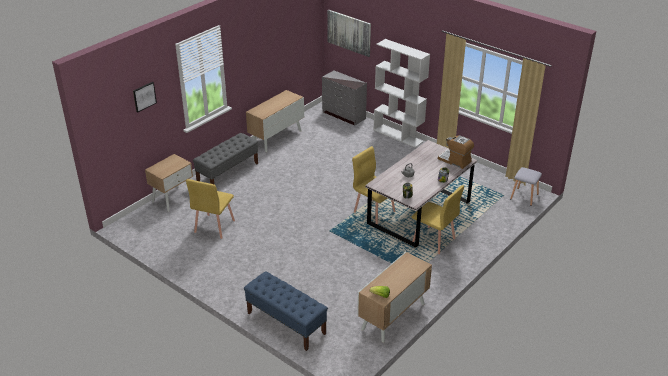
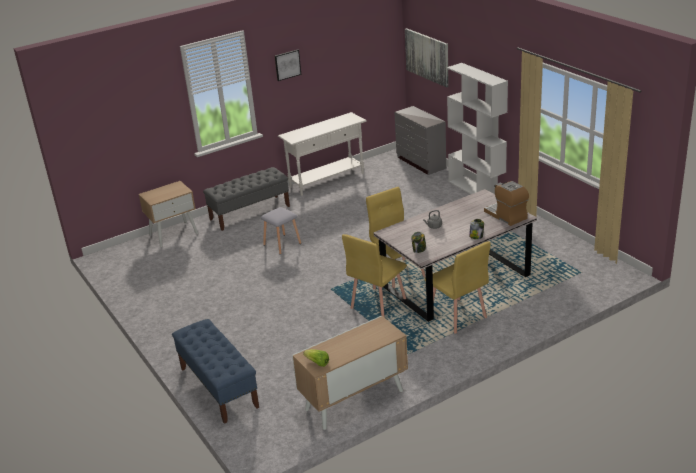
camera: 20 degrees right, 5 degrees down
picture [133,82,157,112] -> picture moved to [275,49,301,81]
yellow chair [186,179,235,239] -> yellow chair moved to [342,234,407,318]
cabinet [246,90,304,152] -> white console table [278,112,367,196]
grey stool [510,167,542,206] -> grey stool moved to [261,207,301,254]

